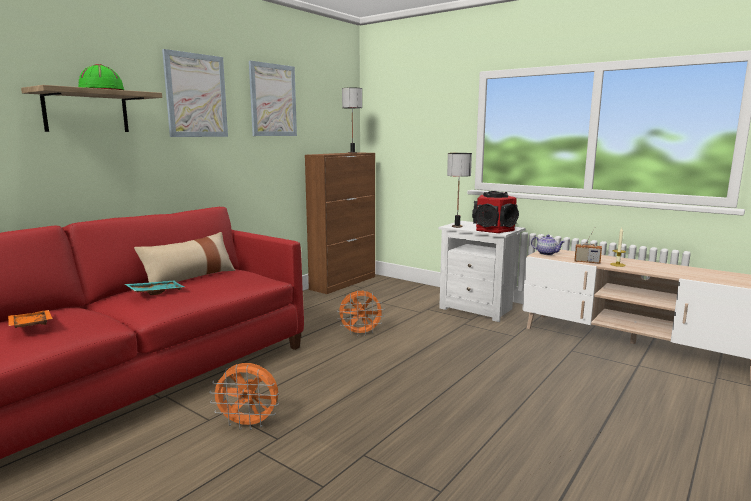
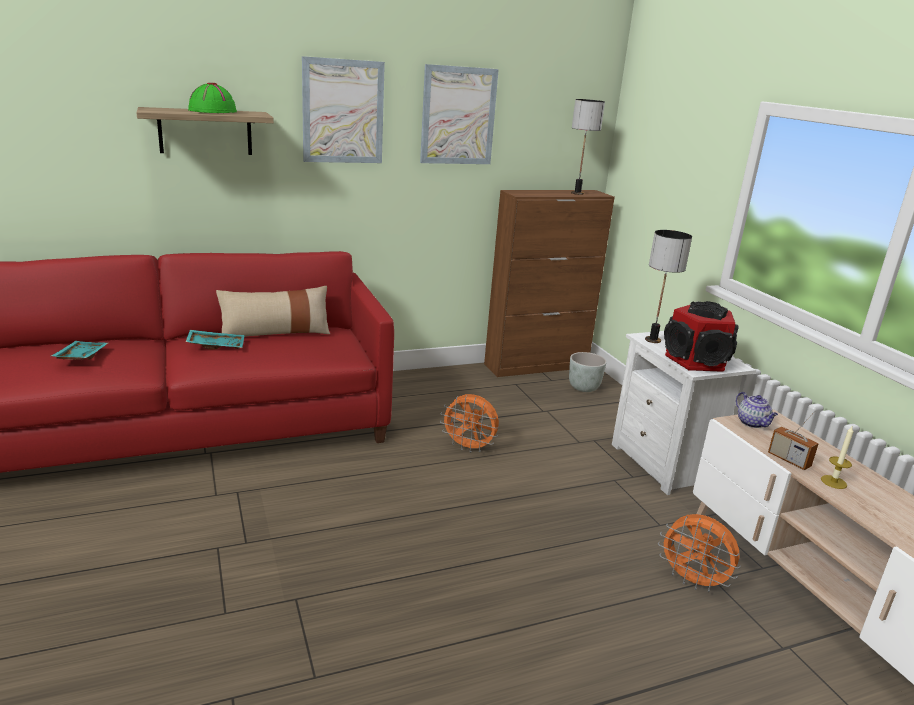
camera: 30 degrees right, 10 degrees up
orange tray [8,310,53,328] -> turquoise tray [51,341,108,360]
orange fan [209,363,279,430] -> orange fan moved to [658,514,741,592]
none -> grey planter [569,352,607,392]

